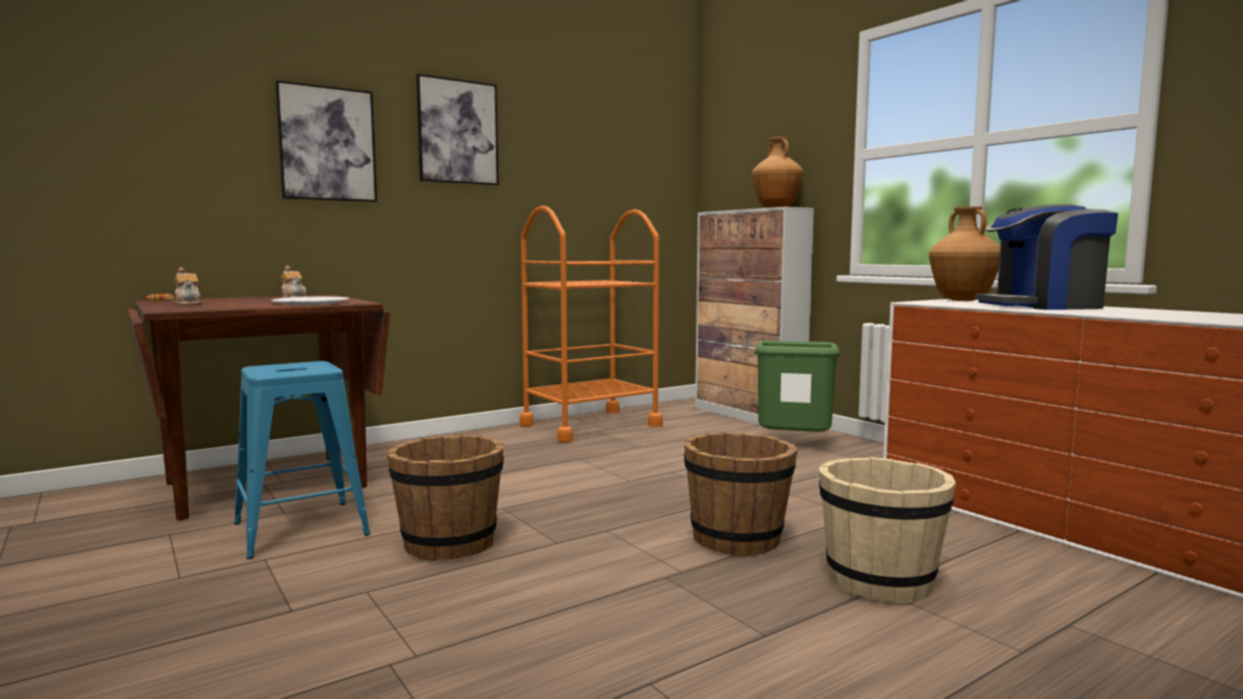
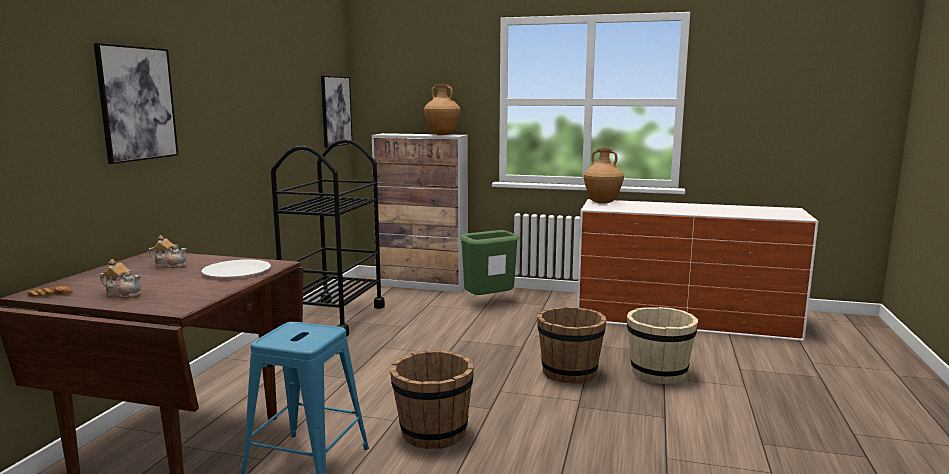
camera: 40 degrees left, 5 degrees up
picture [416,74,499,185] -> picture moved to [321,76,352,148]
orange cart [520,206,663,442] -> black cart [271,139,385,337]
coffee machine [975,204,1118,310] -> none

